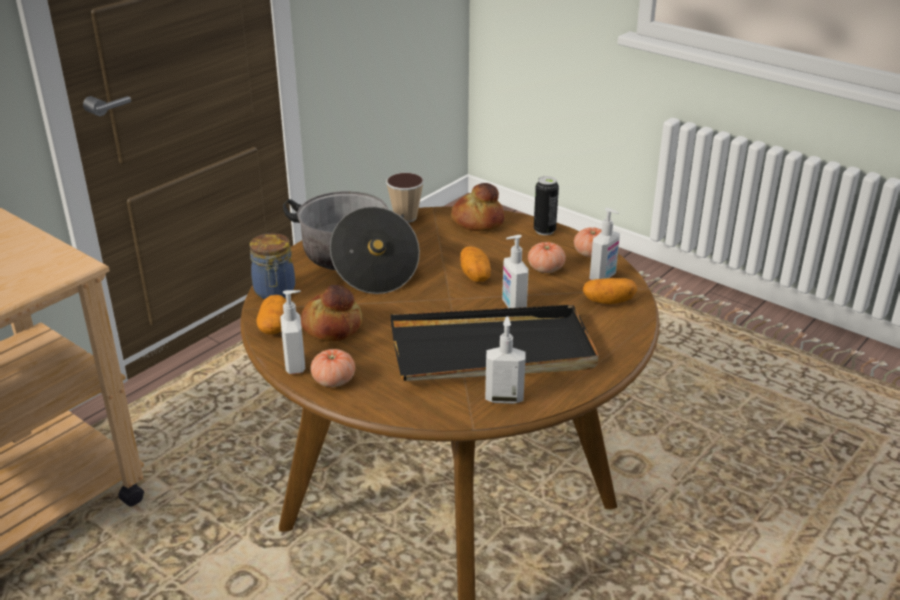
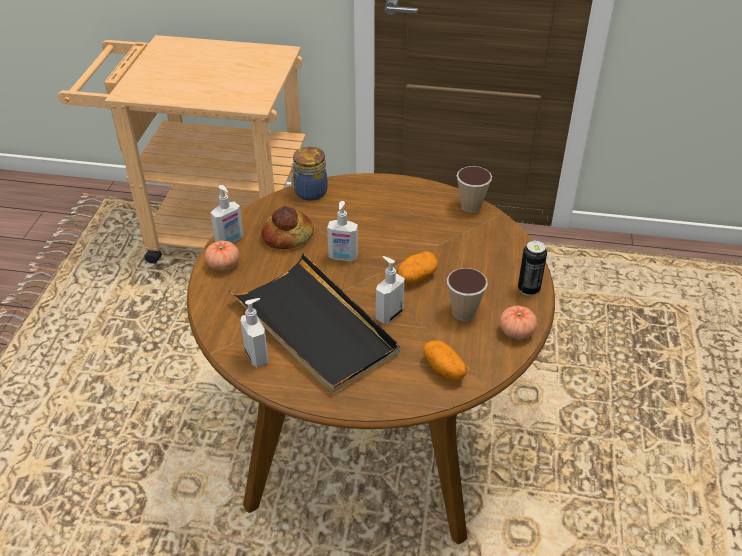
camera: 60 degrees right, 10 degrees up
potato [256,295,286,334] -> none
cooking pot [283,191,420,294] -> none
bread [451,183,504,231] -> none
tomato [528,242,566,273] -> cup [447,268,488,321]
soap dispenser [589,208,620,280] -> soap dispenser moved to [327,201,358,262]

